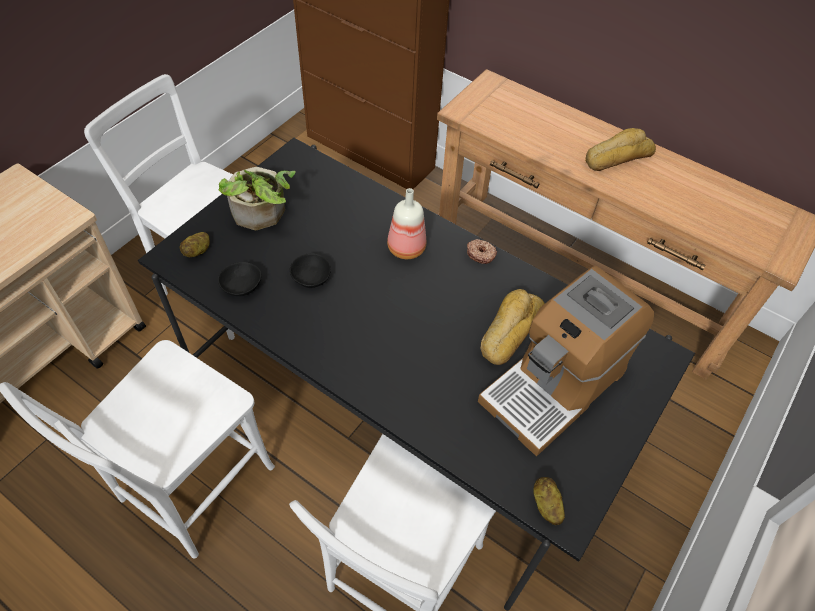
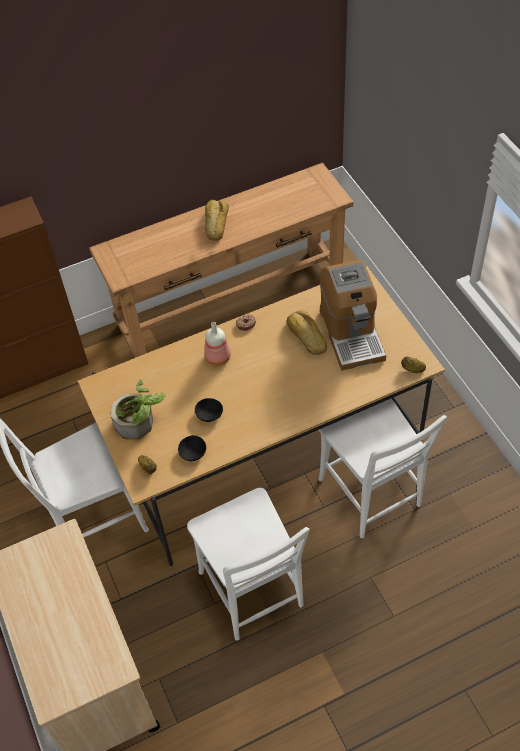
camera: 55 degrees left, 0 degrees up
black dining table [138,138,695,611] -> beige dining table [78,266,445,566]

